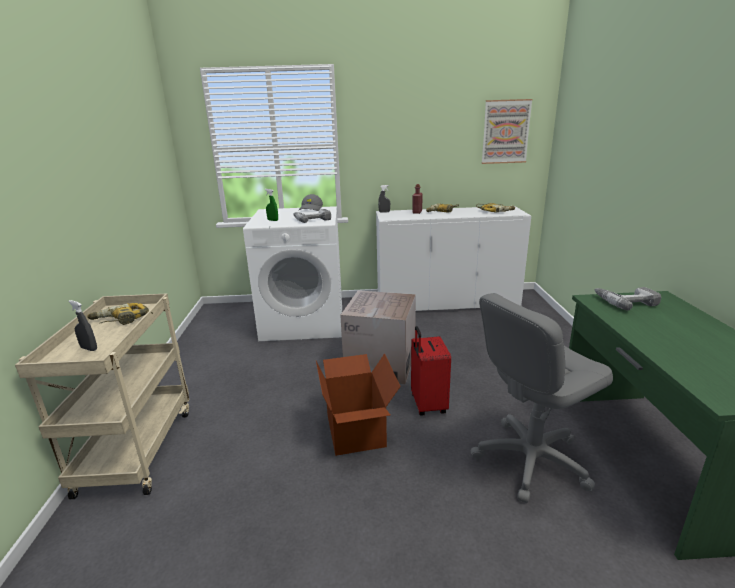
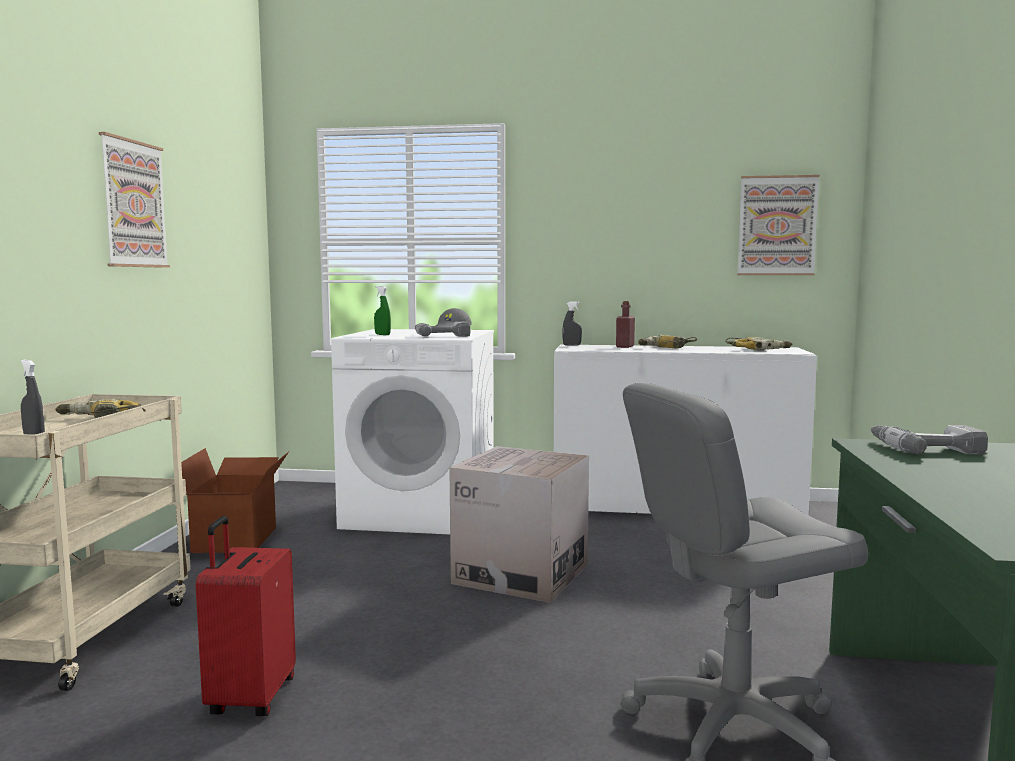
camera: 10 degrees right, 15 degrees down
cardboard box [316,354,401,456] -> cardboard box moved to [181,448,289,553]
red suitcase [411,326,451,416] -> red suitcase moved to [196,516,296,716]
none -> picture [99,132,170,268]

